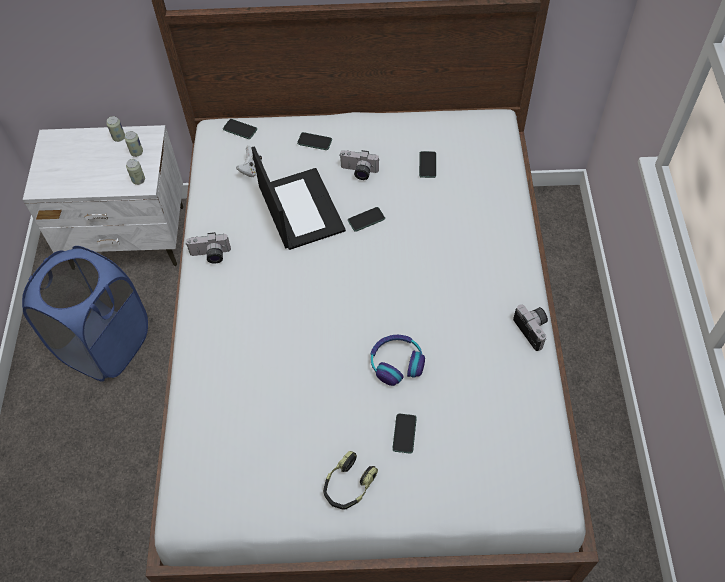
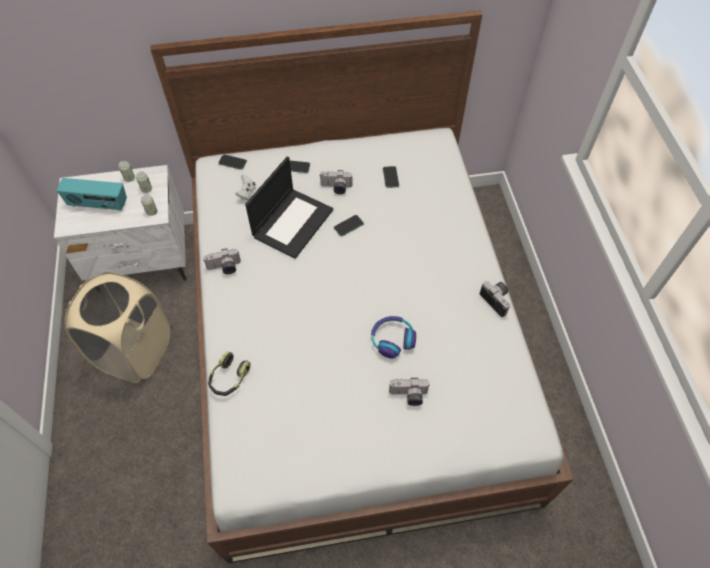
camera: 10 degrees left, 0 degrees up
blue laundry basket [22,246,148,382] -> beige laundry basket [65,272,170,383]
laptop [252,146,346,250] -> laptop turned 60 degrees clockwise [245,157,333,259]
headphones [323,451,378,510] -> headphones moved to [208,351,251,396]
phone [392,413,417,454] -> camera [389,378,430,406]
none -> radio [57,178,127,211]

